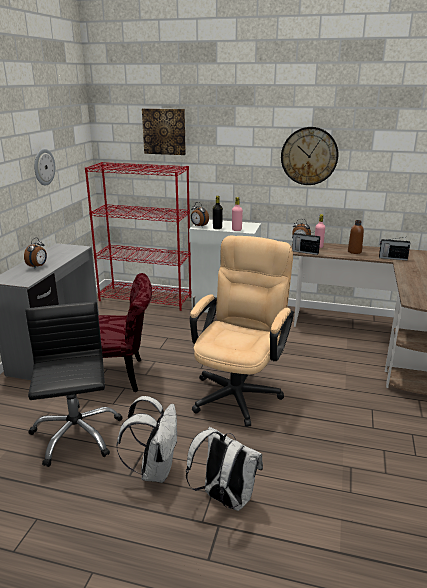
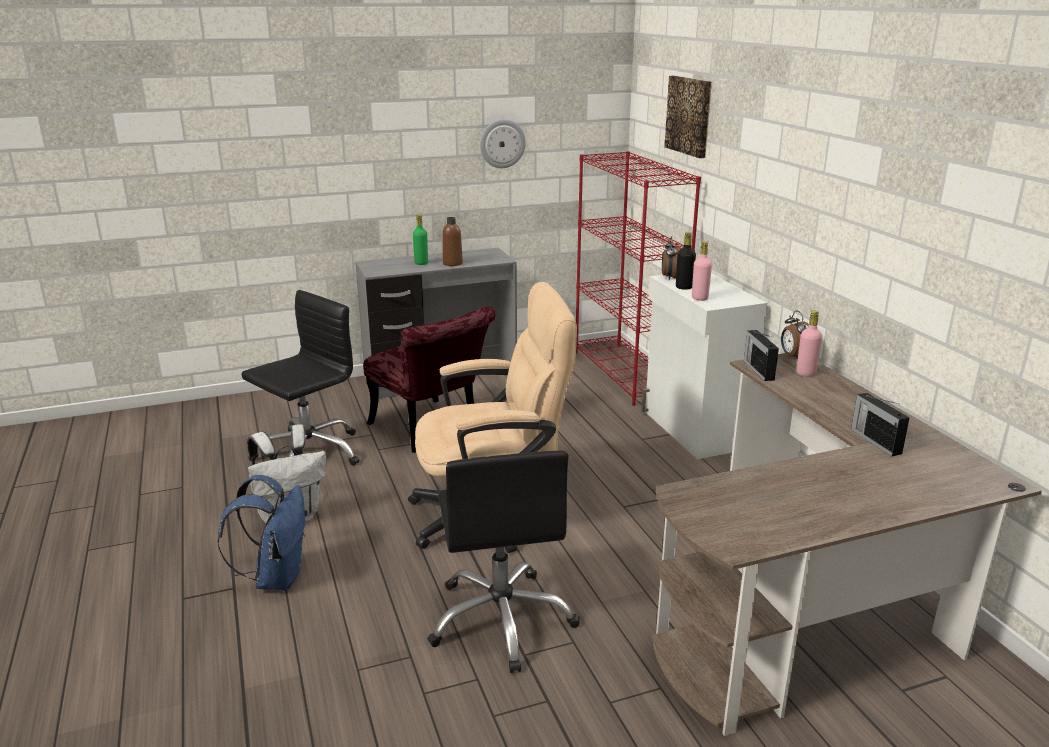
camera: 55 degrees right, 0 degrees up
alarm clock [24,238,47,269] -> green bottle [413,214,428,265]
white backpack [186,427,263,511] -> blue backpack [218,475,305,591]
wall clock [281,127,338,185] -> none
brown bottle [348,220,364,254] -> brown bottle moved to [442,217,463,266]
none -> black office chair [427,450,580,673]

